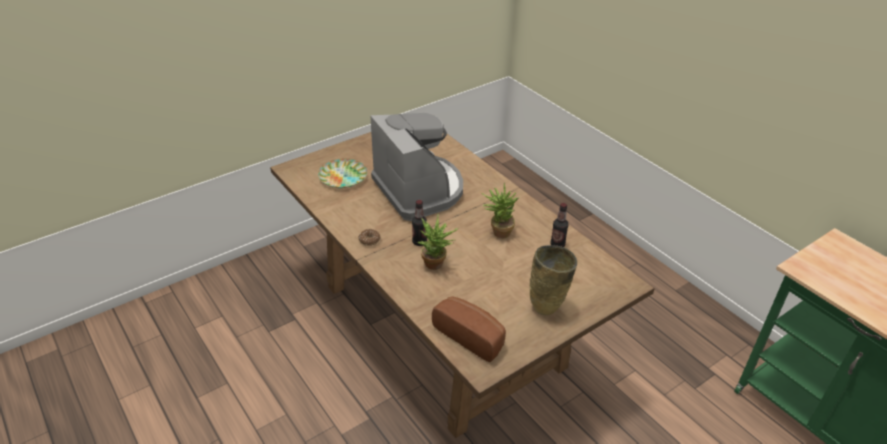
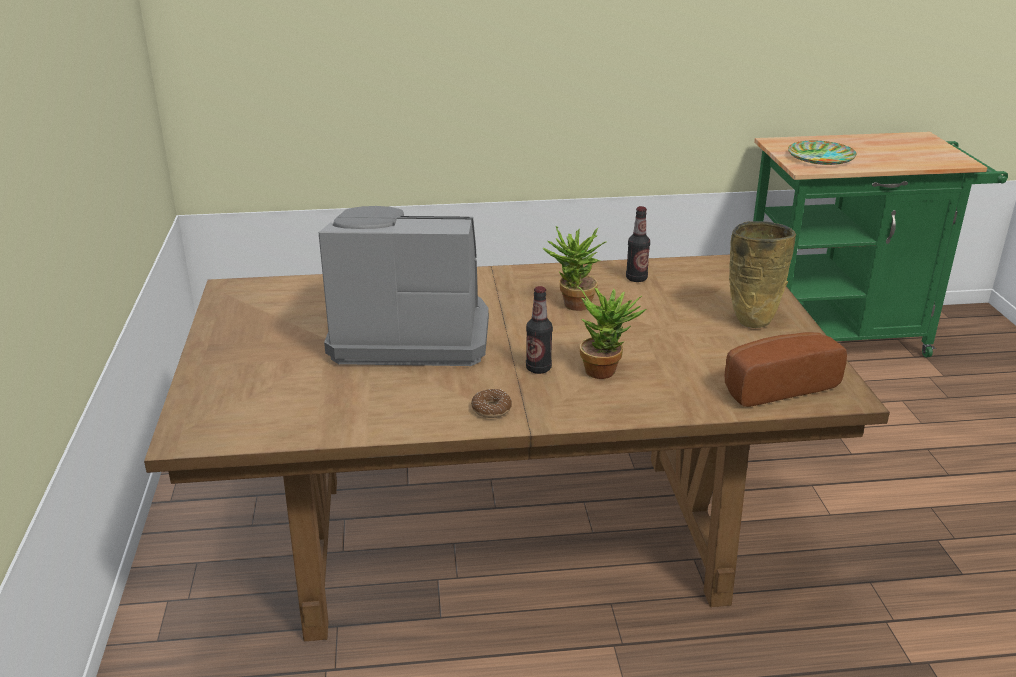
camera: 60 degrees left, 10 degrees down
plate [318,159,367,188] -> plate moved to [788,141,857,165]

